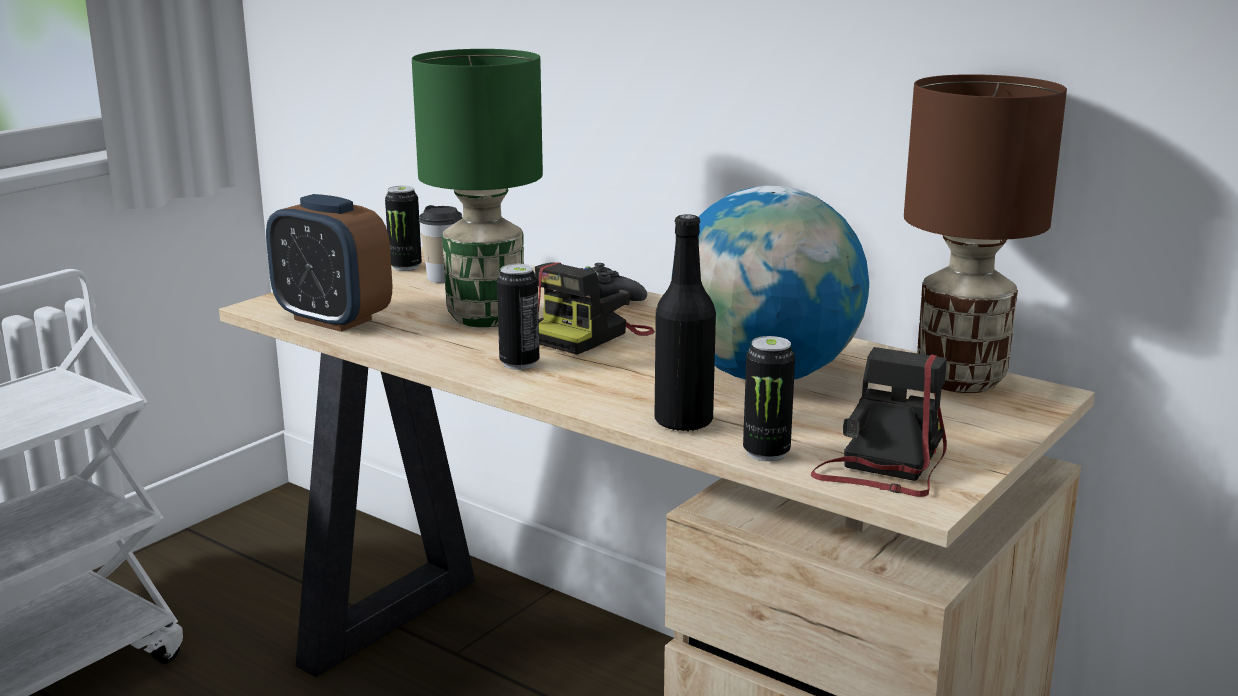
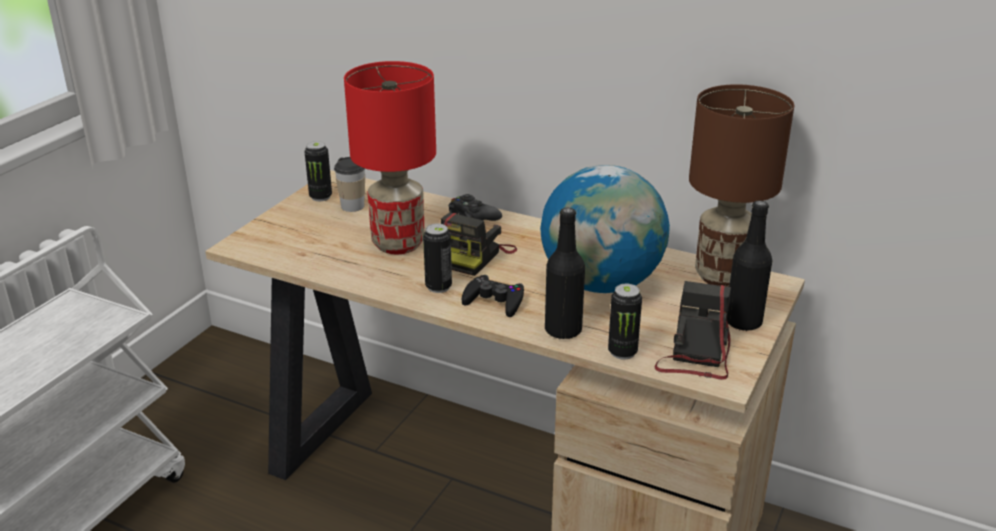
camera: 10 degrees left, 10 degrees up
alarm clock [266,194,392,332] -> none
green table lamp [412,49,543,327] -> red table lamp [344,61,436,254]
none -> black game controller [462,275,524,317]
none -> black bottle [726,200,772,331]

